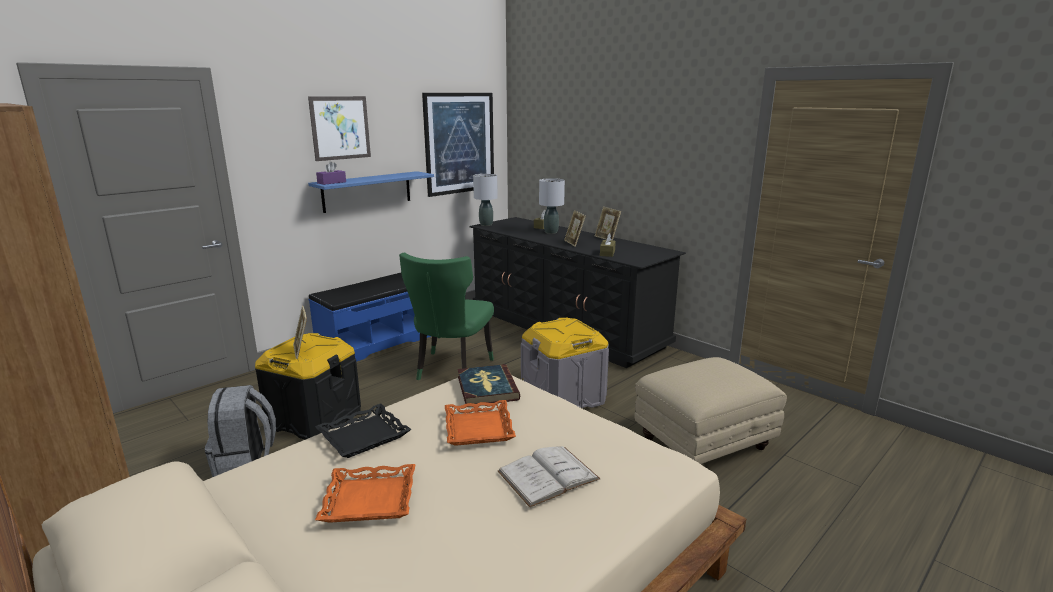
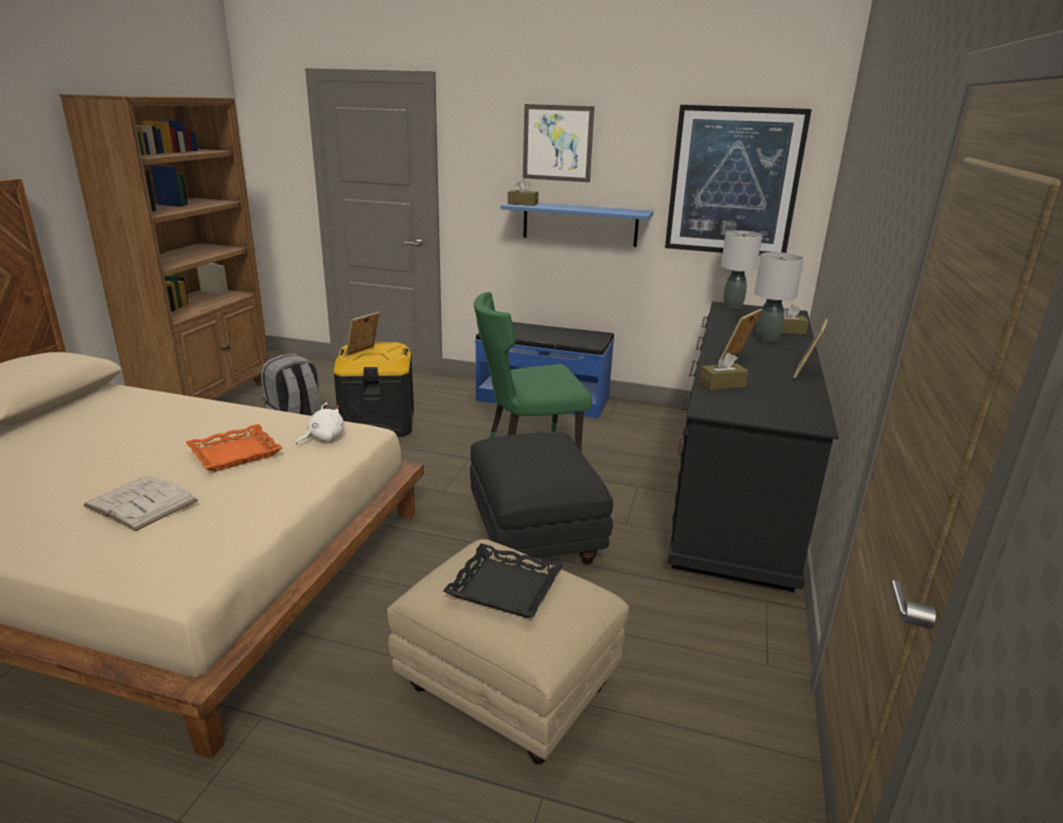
camera: 60 degrees right, 5 degrees up
black tray [315,404,412,458] -> black tray moved to [443,543,563,618]
orange tray [315,464,416,523] -> none
purple tissue box [316,161,346,185] -> brown tissue box [508,179,538,206]
book [458,364,520,404] -> white plush toy [296,402,344,444]
grey storage box [521,318,609,408] -> black ottoman [470,432,613,564]

